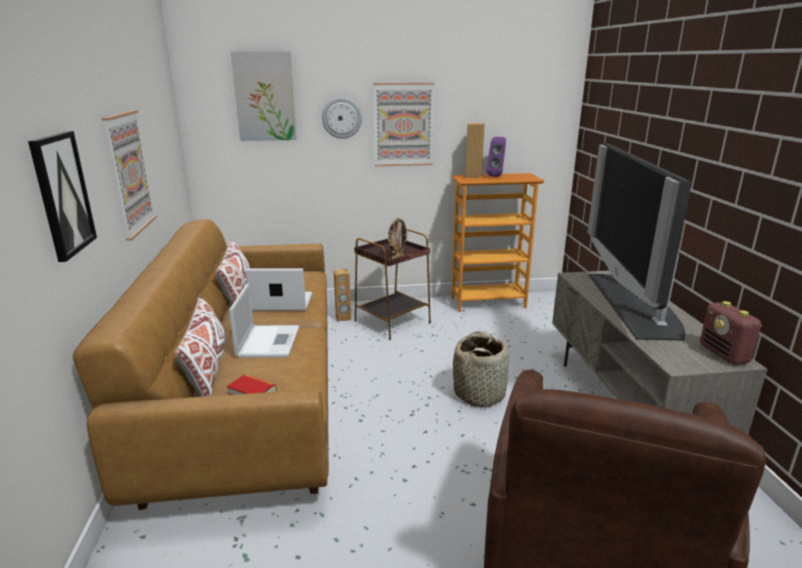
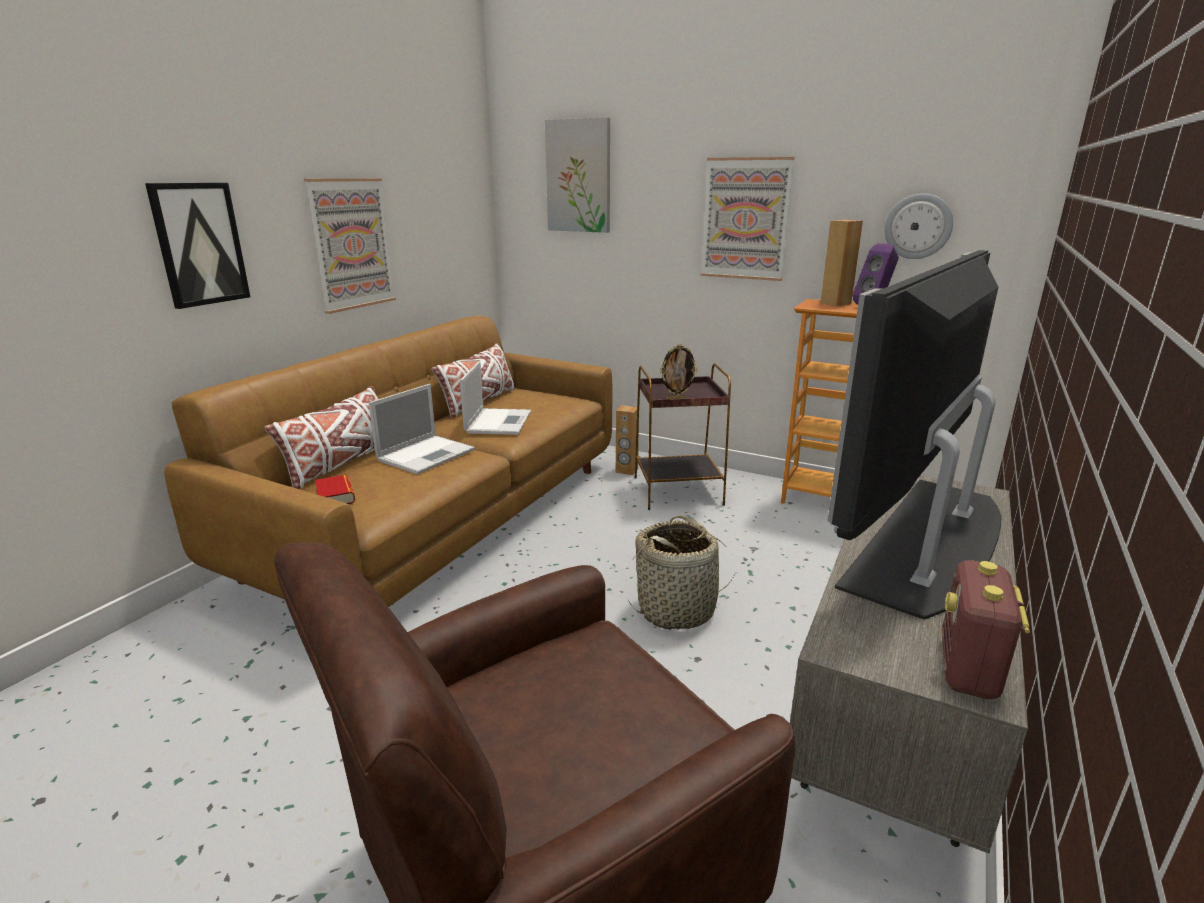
camera: 35 degrees right, 0 degrees up
laptop [245,269,312,311] -> laptop turned 60 degrees clockwise [460,362,531,435]
wall clock [322,97,362,139] -> wall clock moved to [885,193,953,259]

